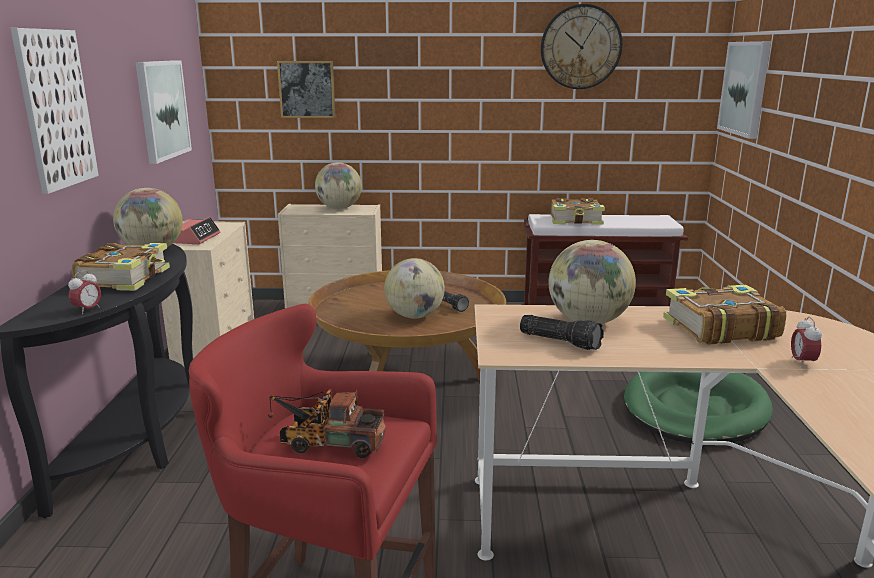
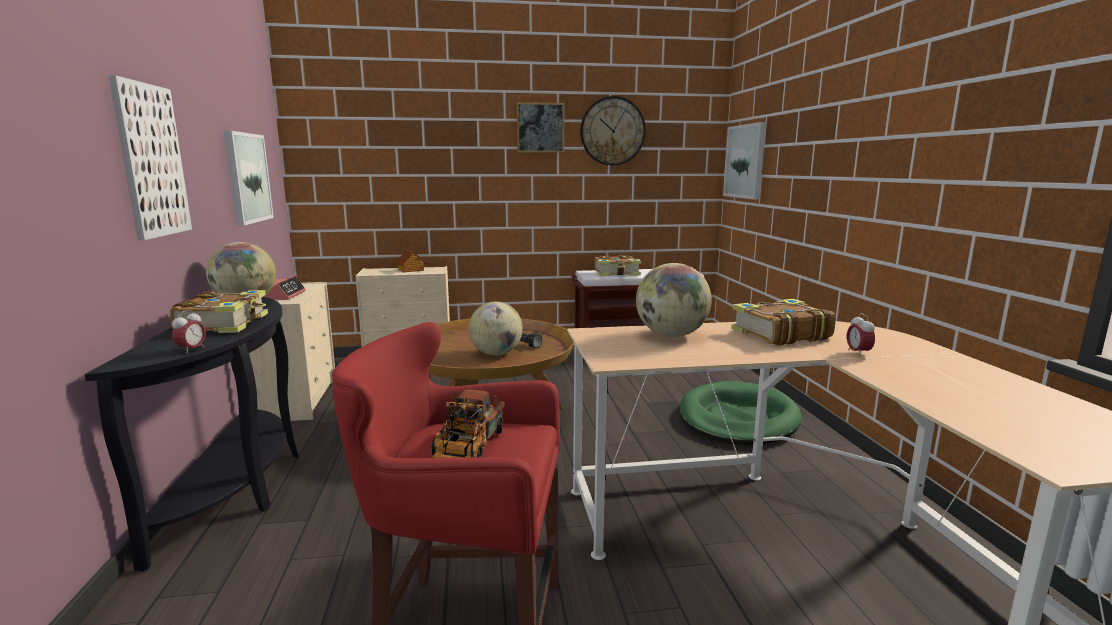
camera: 10 degrees left, 5 degrees down
toy truck [268,389,386,458] -> toy truck turned 75 degrees counterclockwise [431,389,505,458]
picture [277,61,336,118] -> picture moved to [517,102,564,153]
globe [315,162,362,209] -> toy house [395,249,427,273]
flashlight [520,315,604,350] -> none

